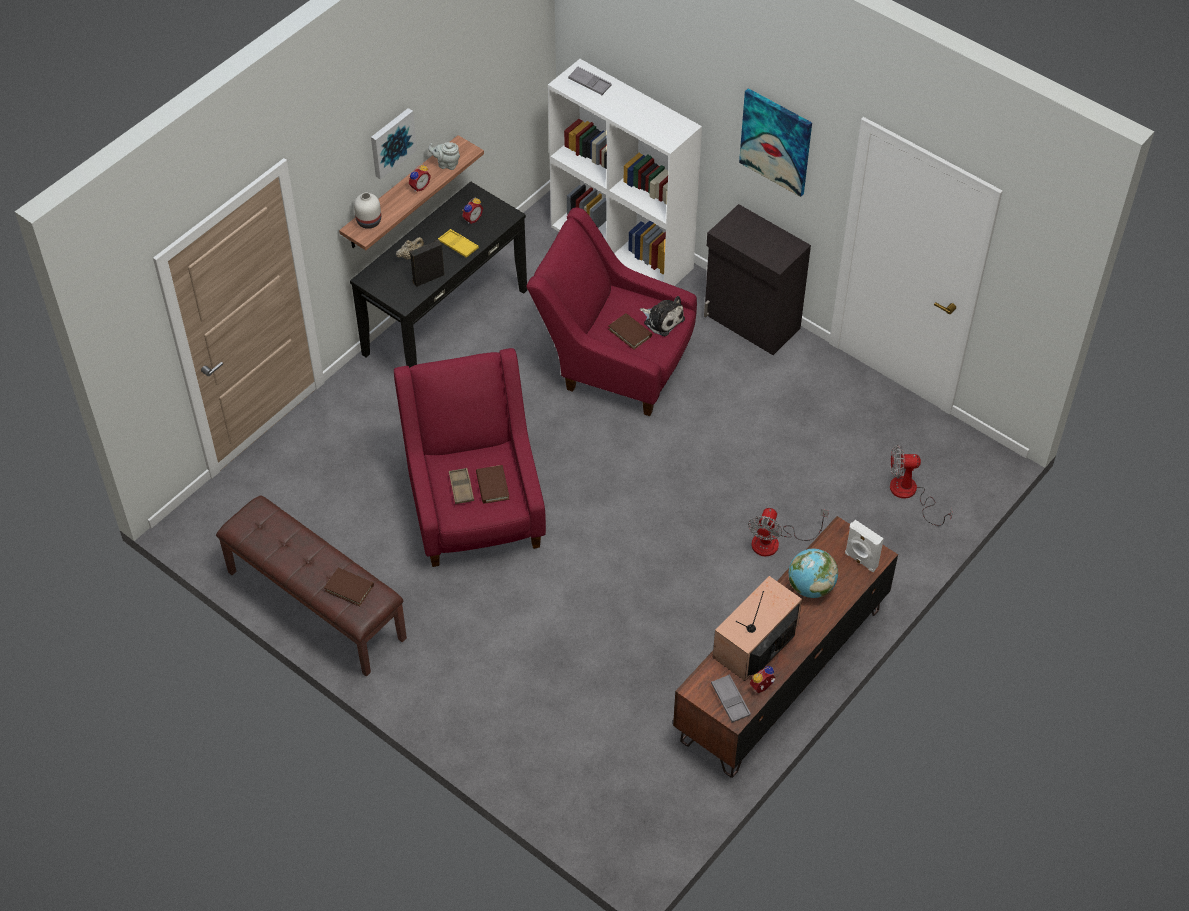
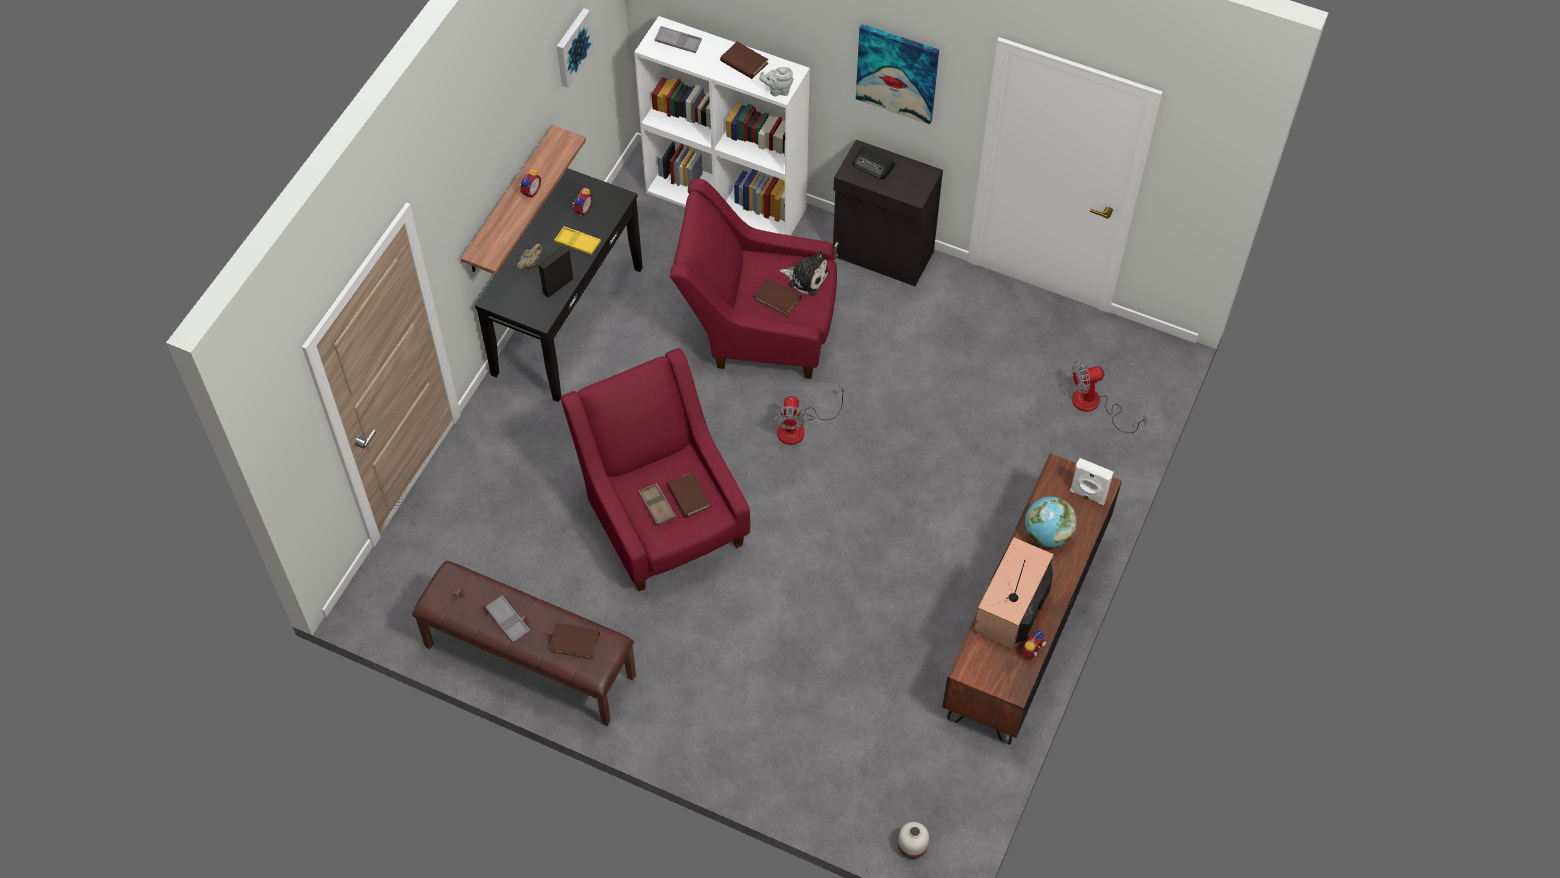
camera: 15 degrees left, 5 degrees up
white vase [354,192,381,229] -> white vase moved to [898,822,929,859]
picture [371,108,417,179] -> picture moved to [557,8,594,88]
grey teapot [428,142,460,170] -> grey teapot moved to [759,67,794,96]
grey tray [711,674,751,723] -> grey tray moved to [485,595,530,643]
fan [748,508,829,556] -> fan moved to [773,385,847,445]
none -> brown book [720,41,768,79]
none -> radio [853,147,895,179]

